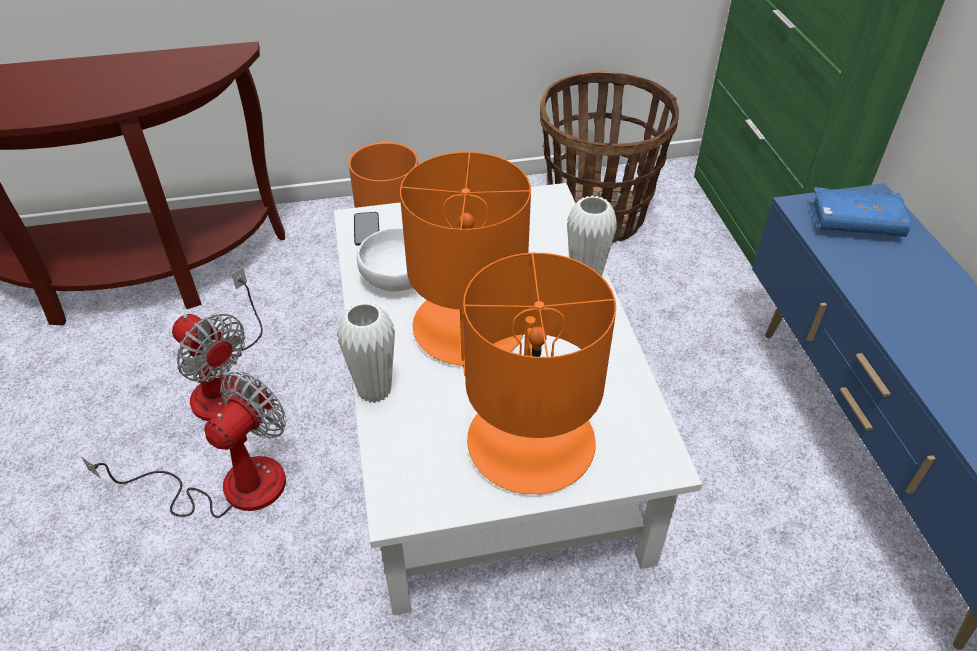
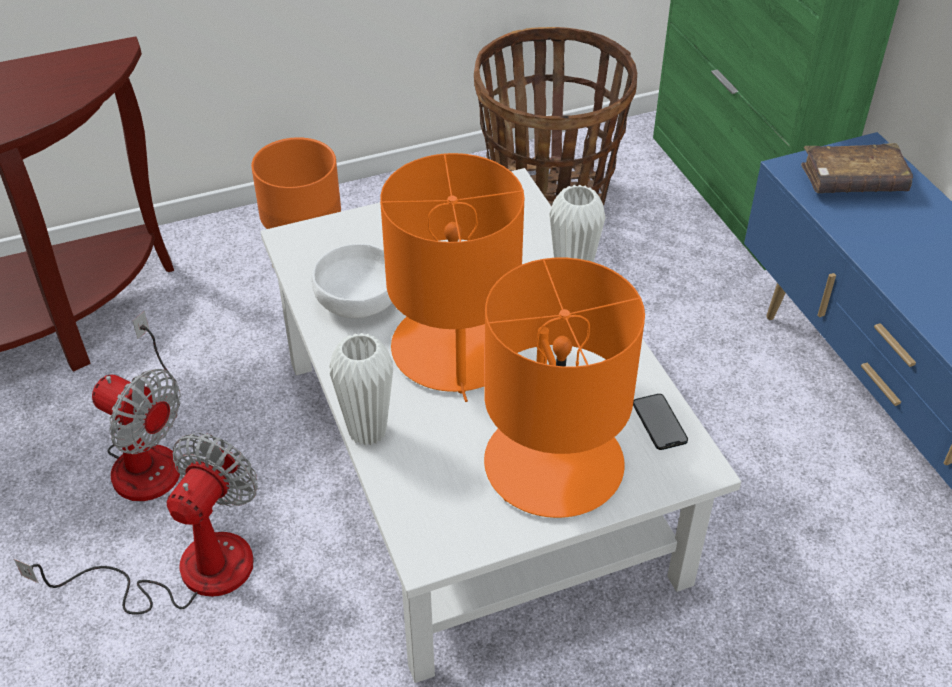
camera: 10 degrees left, 0 degrees up
phone [354,212,380,246] -> phone moved to [633,394,688,450]
blue book [809,187,912,237] -> brown book [801,143,913,193]

